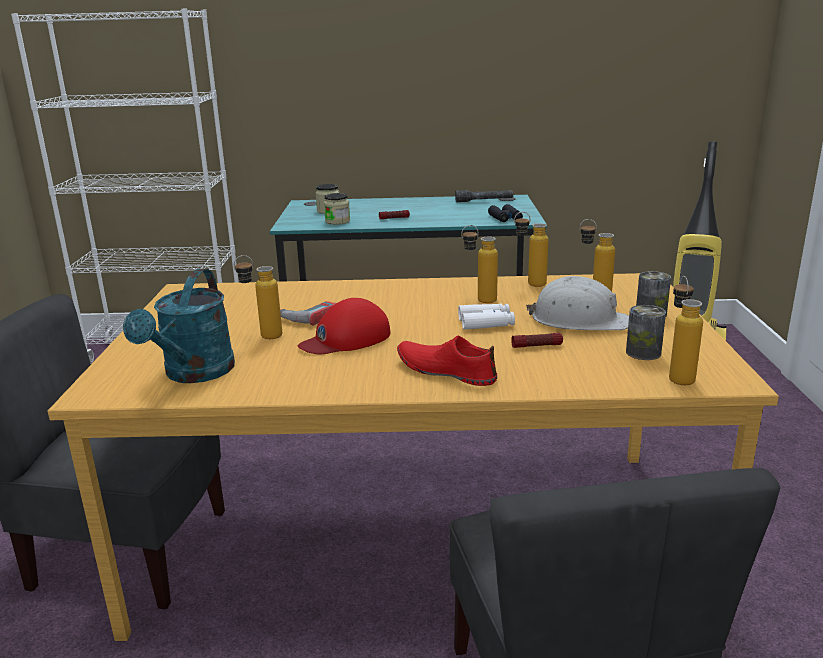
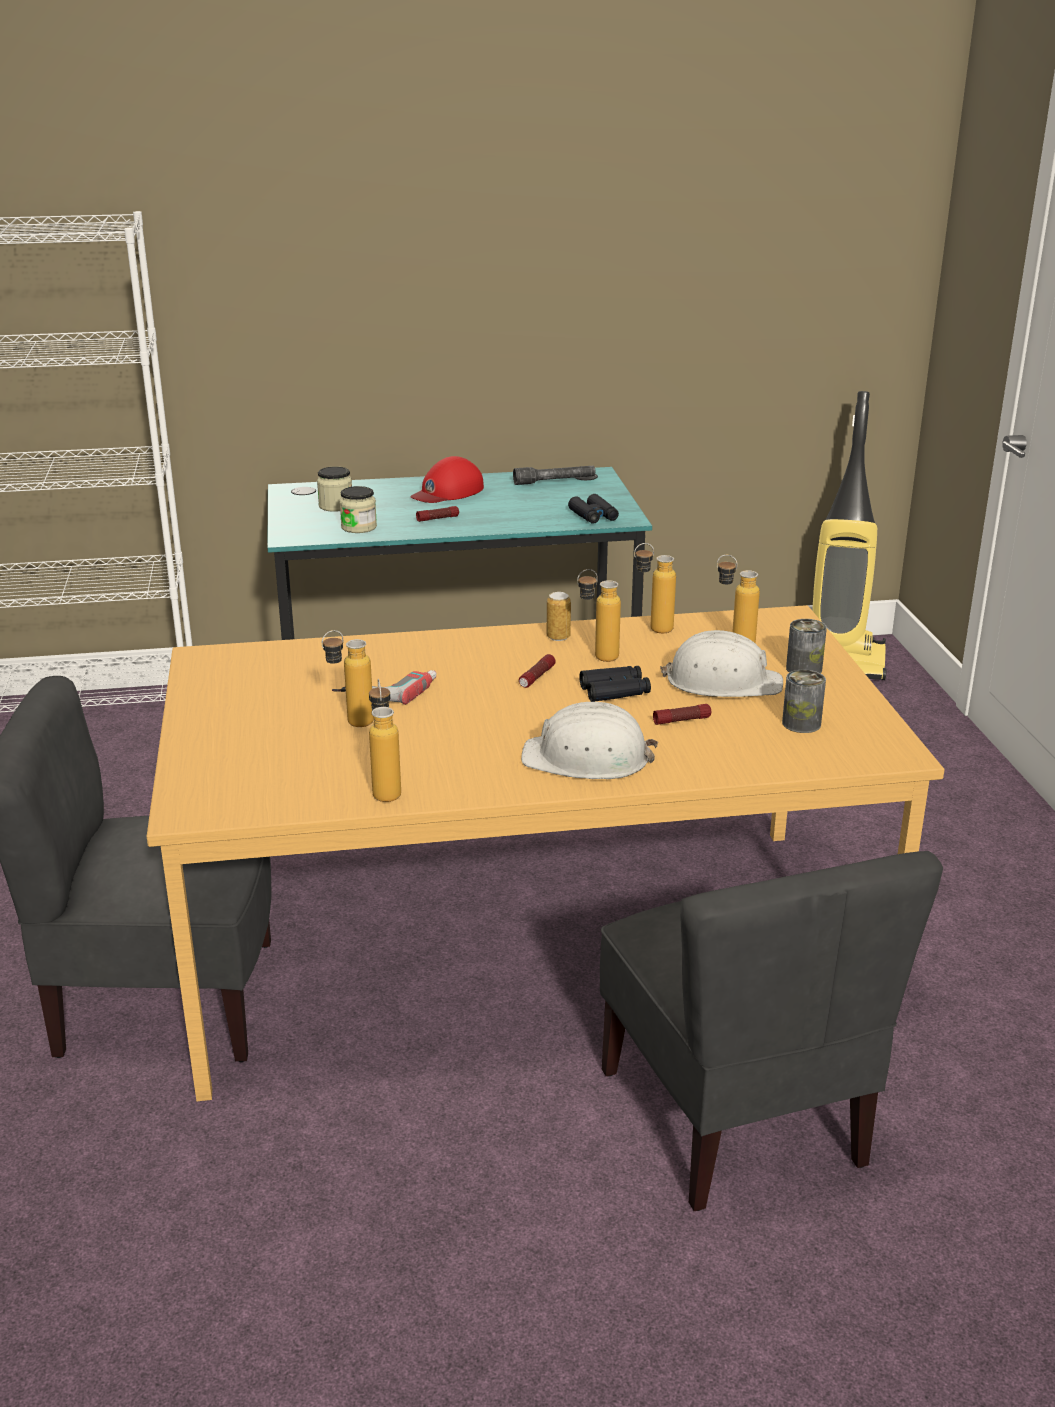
camera: 10 degrees left, 5 degrees up
turquoise watering can [123,269,235,383] -> none
red cap [298,298,390,354] -> red cap moved to [410,456,484,503]
red shoe [397,335,497,386] -> white hard hat [521,702,658,779]
white binoculars [458,304,515,330] -> black binoculars [579,666,651,702]
bottle [669,276,703,385] -> bottle moved to [369,679,401,802]
none -> flashlight [519,654,556,688]
none -> can [547,592,571,641]

